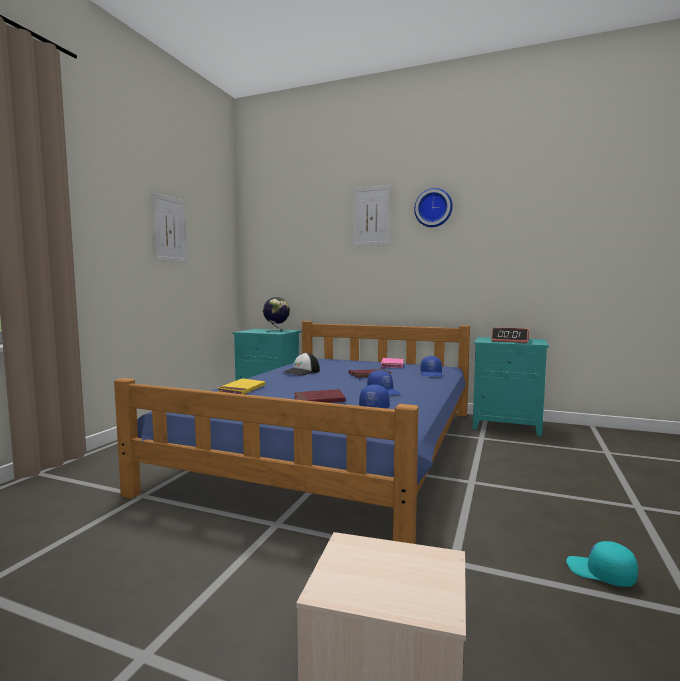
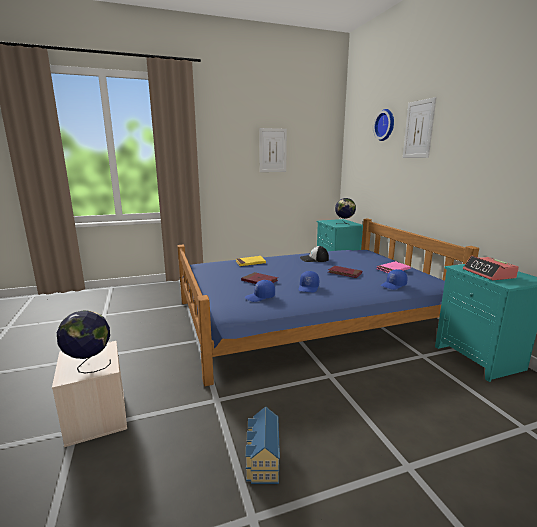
camera: 50 degrees right, 10 degrees up
wall clock [414,188,453,227] -> wall clock moved to [373,109,394,141]
turquoise cap [566,541,638,587] -> toy house [245,406,280,484]
none -> globe [57,310,111,373]

